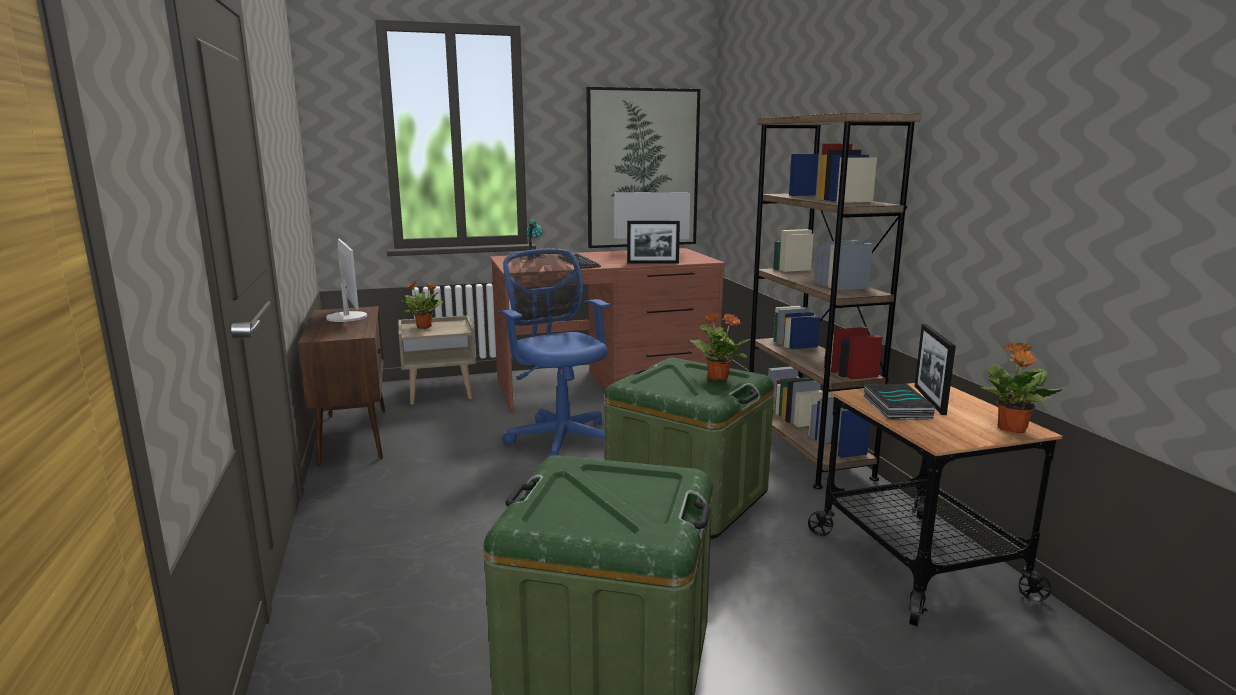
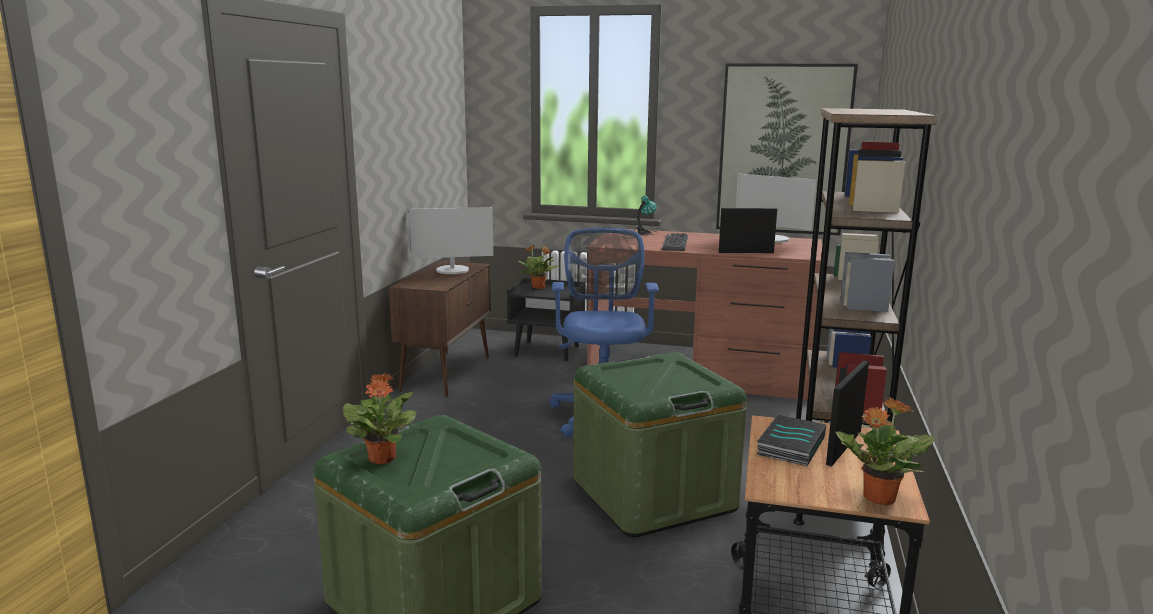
camera: 30 degrees right, 0 degrees up
monitor [326,239,367,322] -> monitor turned 75 degrees clockwise [409,207,493,274]
beige nightstand [399,315,476,405] -> black nightstand [507,278,585,361]
picture frame [627,221,680,264] -> picture frame turned 150 degrees clockwise [719,208,777,253]
potted plant [690,312,750,380] -> potted plant moved to [343,373,417,464]

